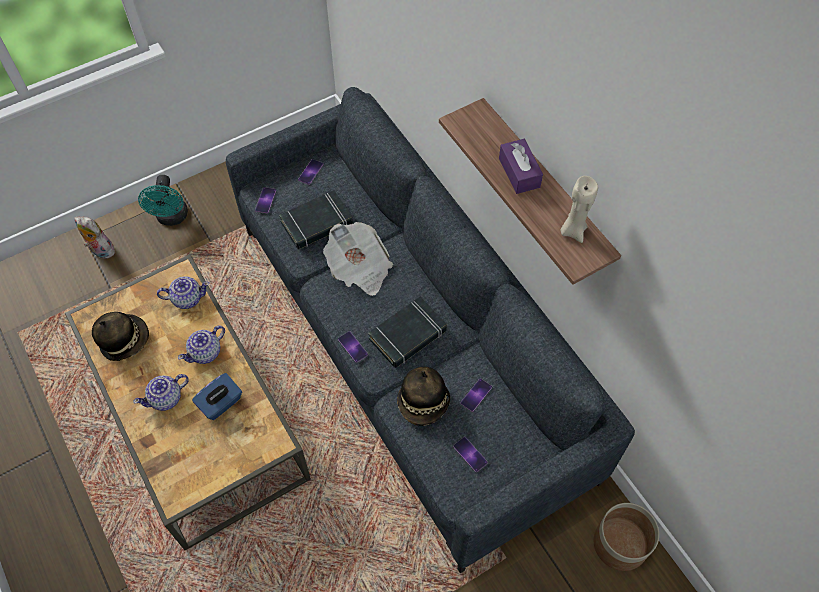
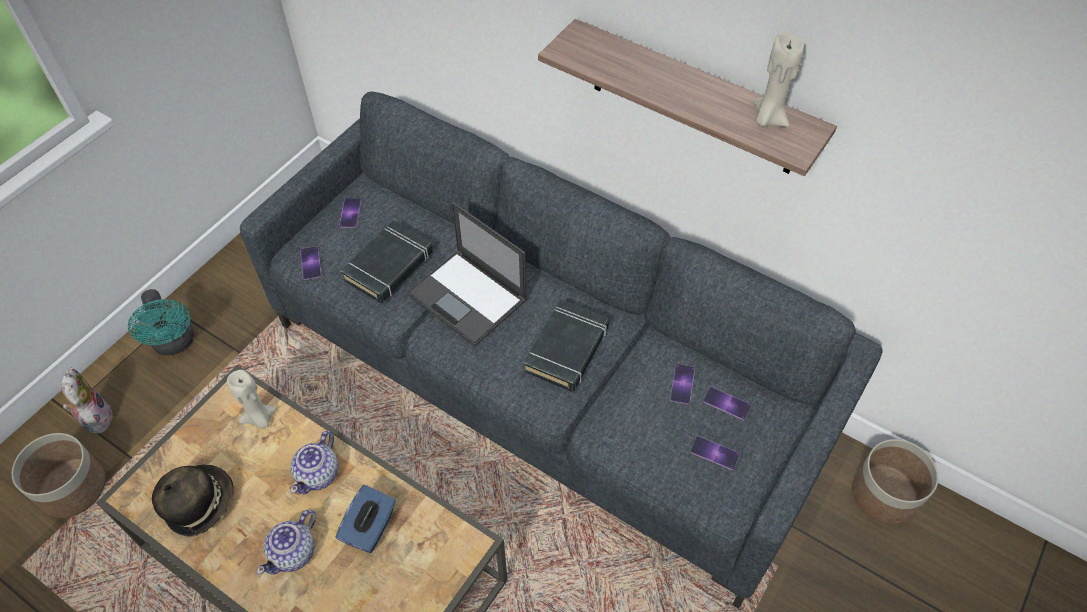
camera: 25 degrees left, 5 degrees down
plush toy [74,217,115,259] -> plush toy turned 60 degrees clockwise [61,367,113,434]
teapot [157,276,210,309] -> beige candle [227,370,277,429]
newspaper [323,222,393,296] -> laptop [407,202,527,347]
phone [338,331,368,363] -> phone moved to [703,387,751,420]
hat [397,367,450,426] -> none
purple tissue box [499,139,543,194] -> none
none -> planter [12,433,105,518]

